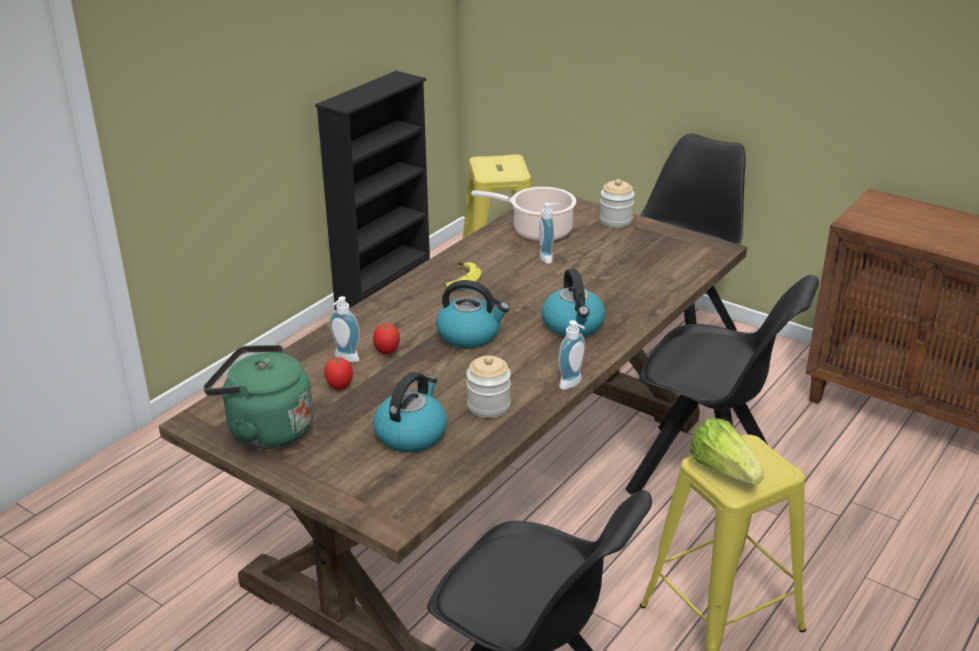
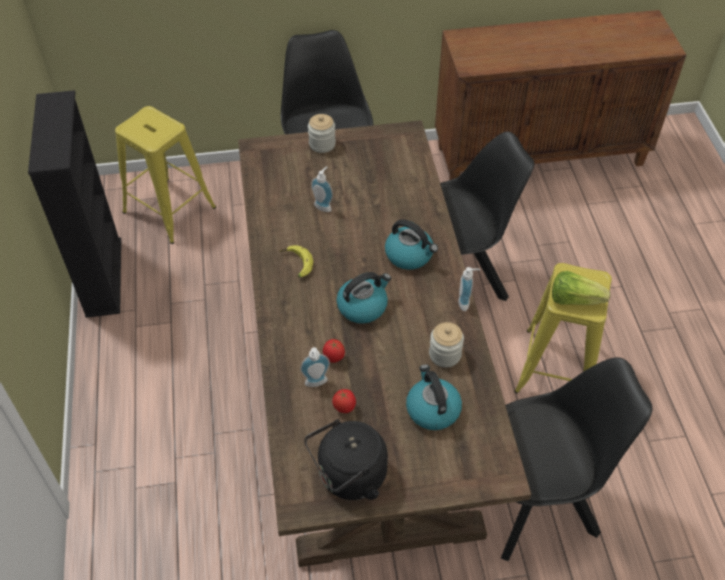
camera: 45 degrees left, 20 degrees up
green kettle [203,345,313,449] -> black kettle [304,419,388,500]
cooking pot [471,187,576,241] -> none

